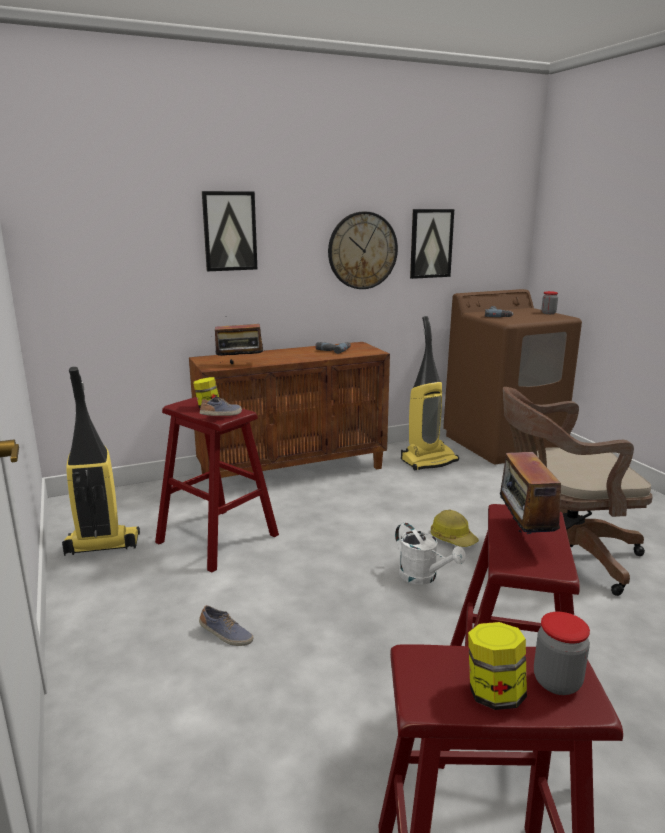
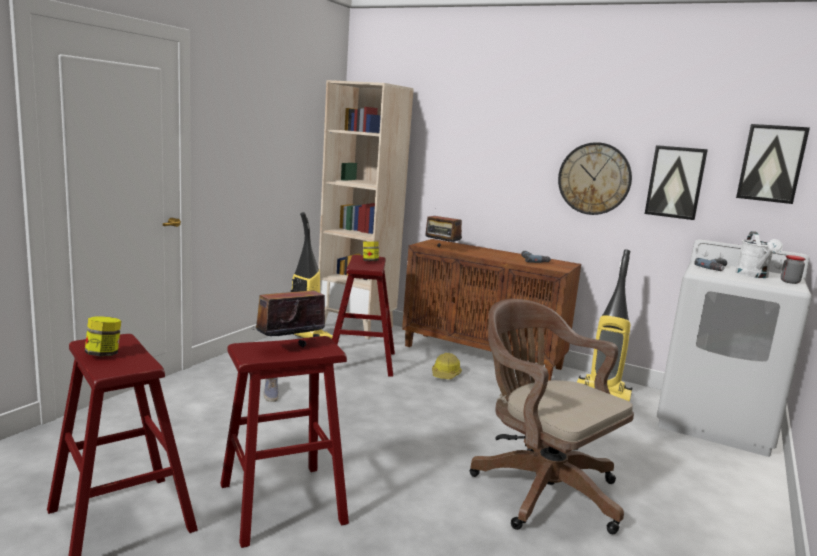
camera: 50 degrees right, 5 degrees down
shoe [200,396,242,416] -> none
picture [202,191,257,271] -> picture moved to [736,124,810,204]
white watering can [395,523,466,585] -> white watering can moved to [735,231,783,278]
hard hat [431,510,479,547] -> hard hat moved to [432,353,462,379]
brown washing machine [443,289,582,464] -> white washing machine [657,240,812,457]
jar [534,612,590,695] -> none
none -> beige bookcase [318,80,414,339]

